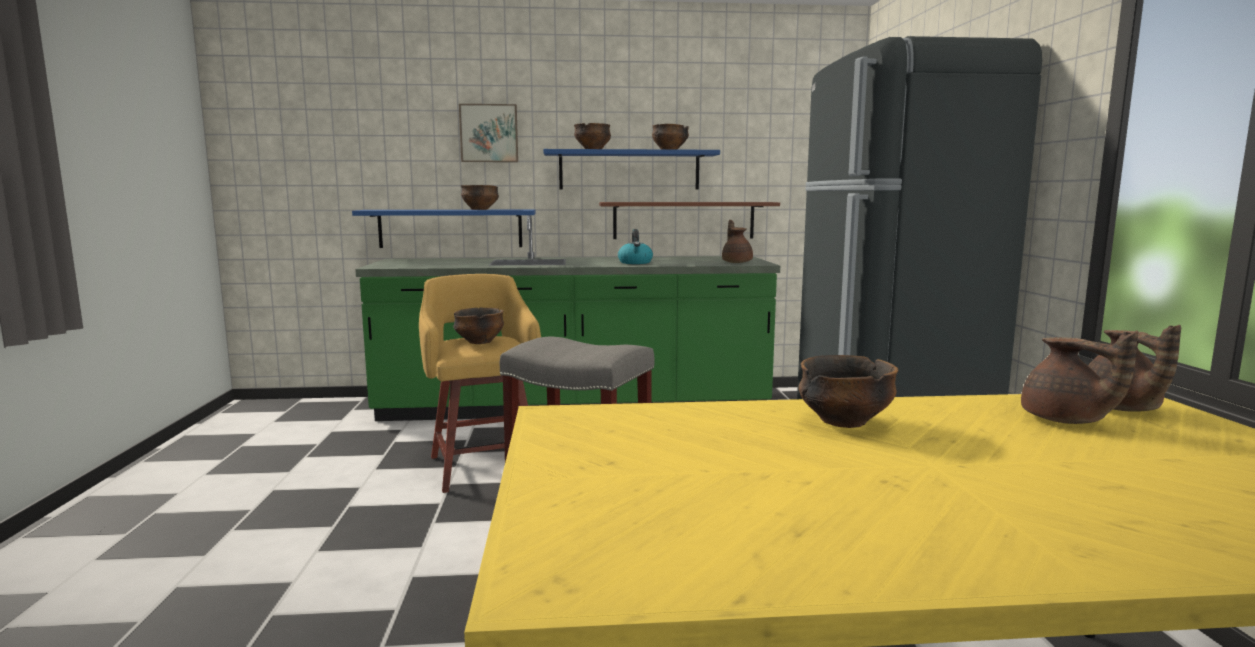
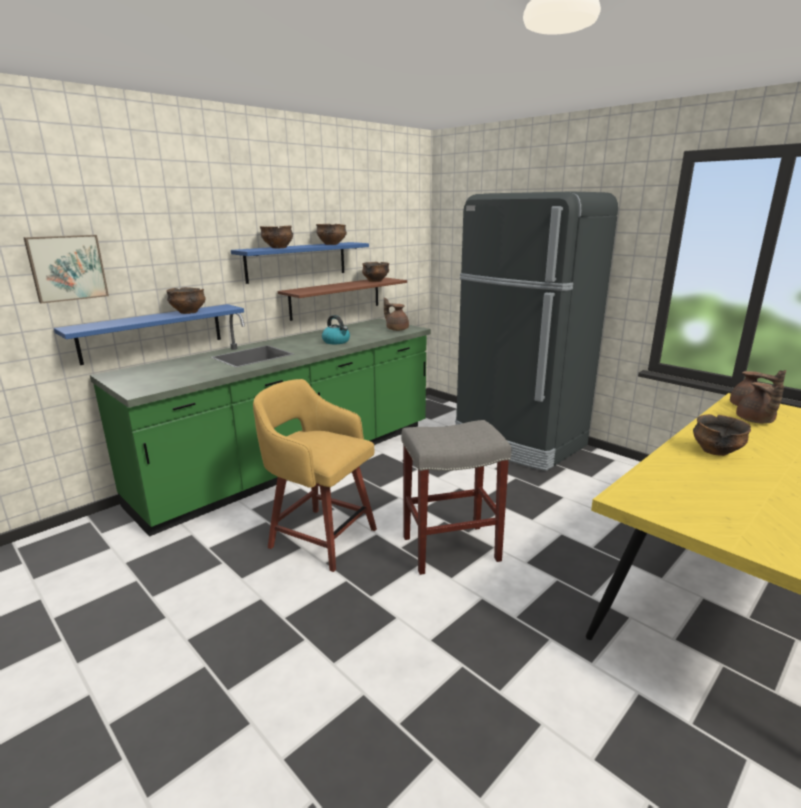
camera: 40 degrees left, 10 degrees up
bowl [453,308,504,344] -> bowl moved to [362,262,389,282]
picture [459,104,518,162] -> picture moved to [23,235,109,304]
brown teapot [1021,331,1139,424] -> brown teapot turned 75 degrees clockwise [736,382,784,424]

